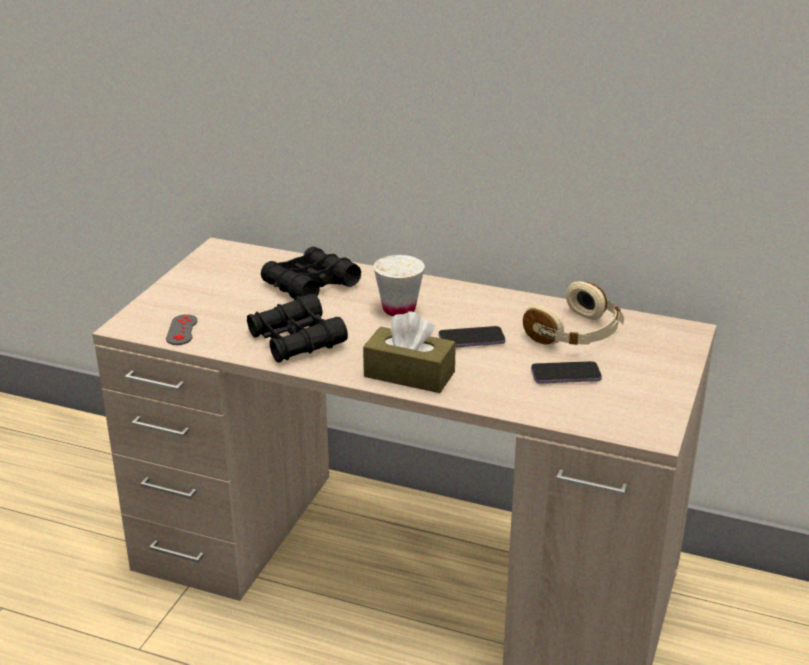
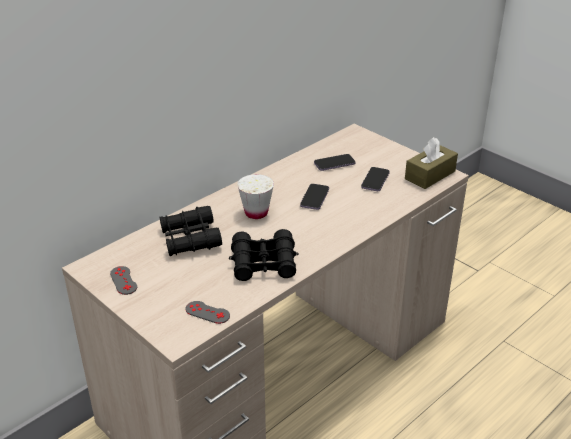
camera: 65 degrees left, 5 degrees up
brown tissue box [363,311,456,393] -> brown tissue box moved to [405,137,458,189]
beige headphones [523,281,624,345] -> phone [314,154,356,171]
none -> grey game controller [110,266,137,295]

